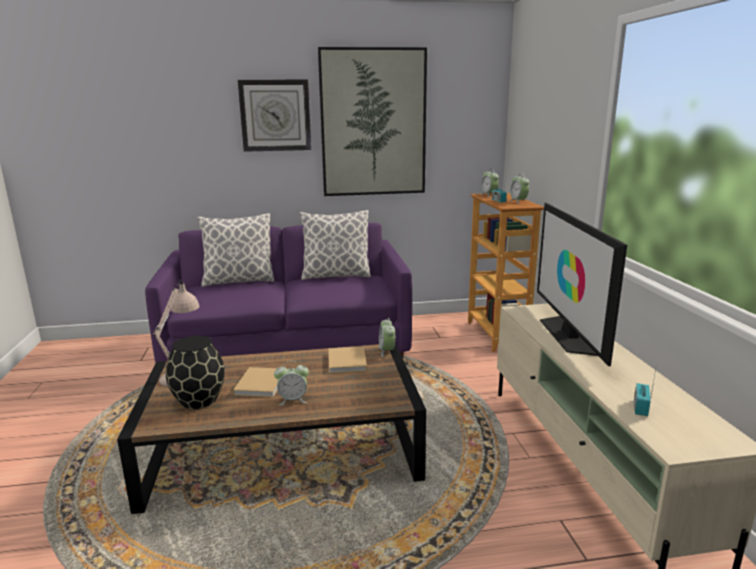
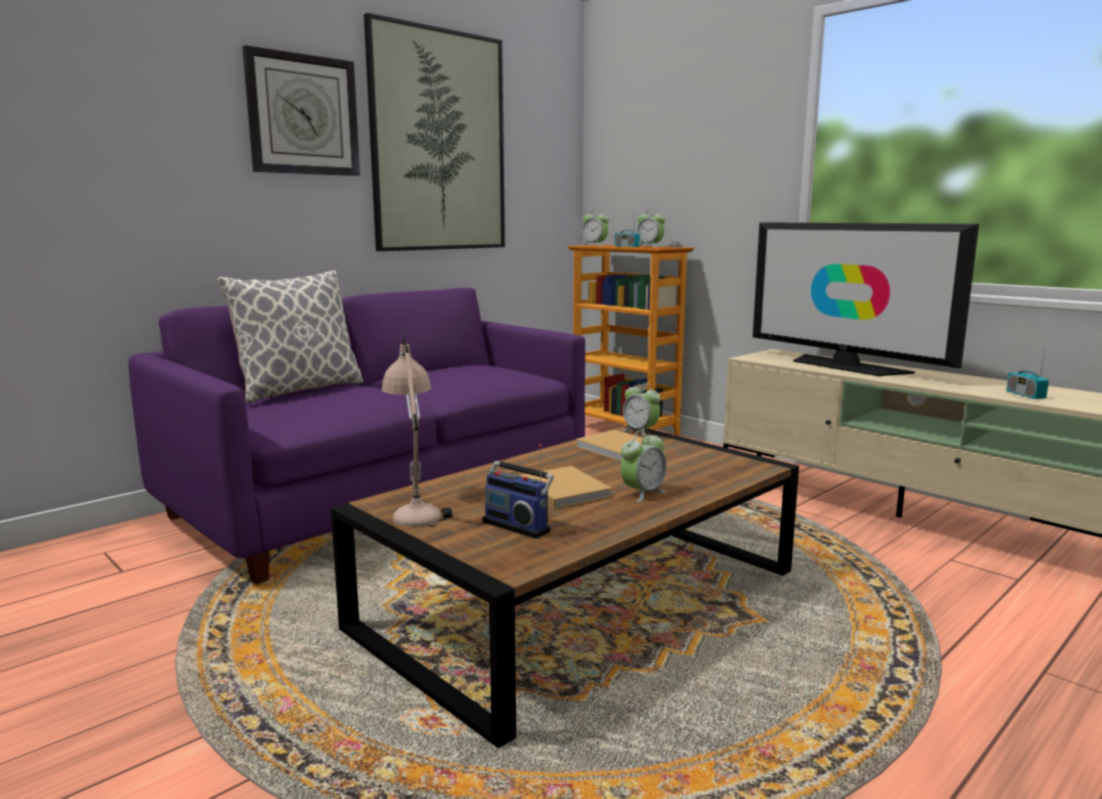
camera: 35 degrees left, 5 degrees down
black vase [166,336,225,409] -> radio [483,444,554,539]
pillow [300,210,370,280] -> none

